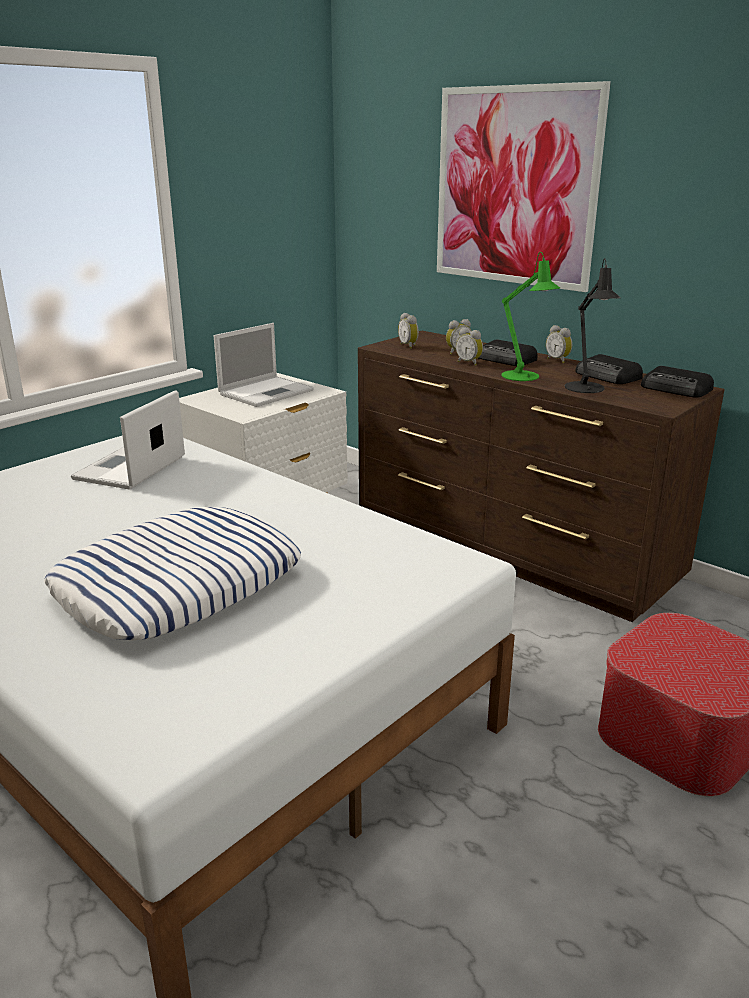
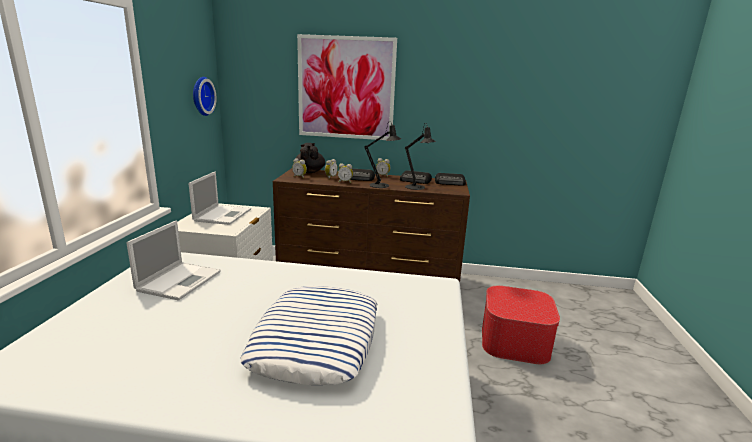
camera: 35 degrees left, 5 degrees down
laptop [71,390,185,490] -> laptop turned 150 degrees counterclockwise [126,220,221,301]
green table lamp [501,252,560,381] -> black table lamp [364,121,401,188]
none -> wall clock [193,77,216,116]
none -> black teapot [296,143,325,173]

